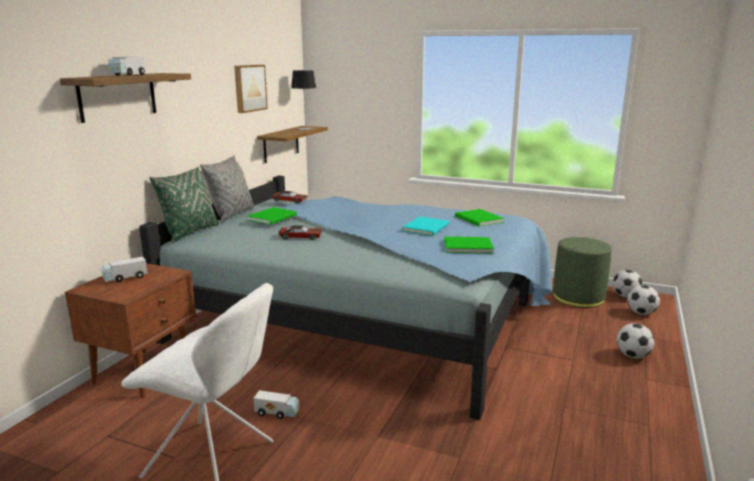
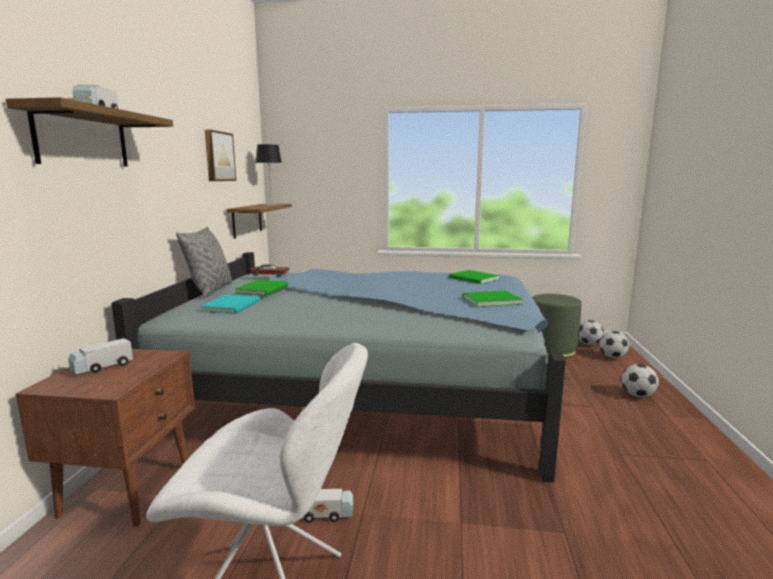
camera: 15 degrees left, 5 degrees down
green pillow [150,167,219,243] -> none
toy car [278,225,323,240] -> none
turquoise book [403,217,449,236] -> turquoise book moved to [200,295,260,314]

